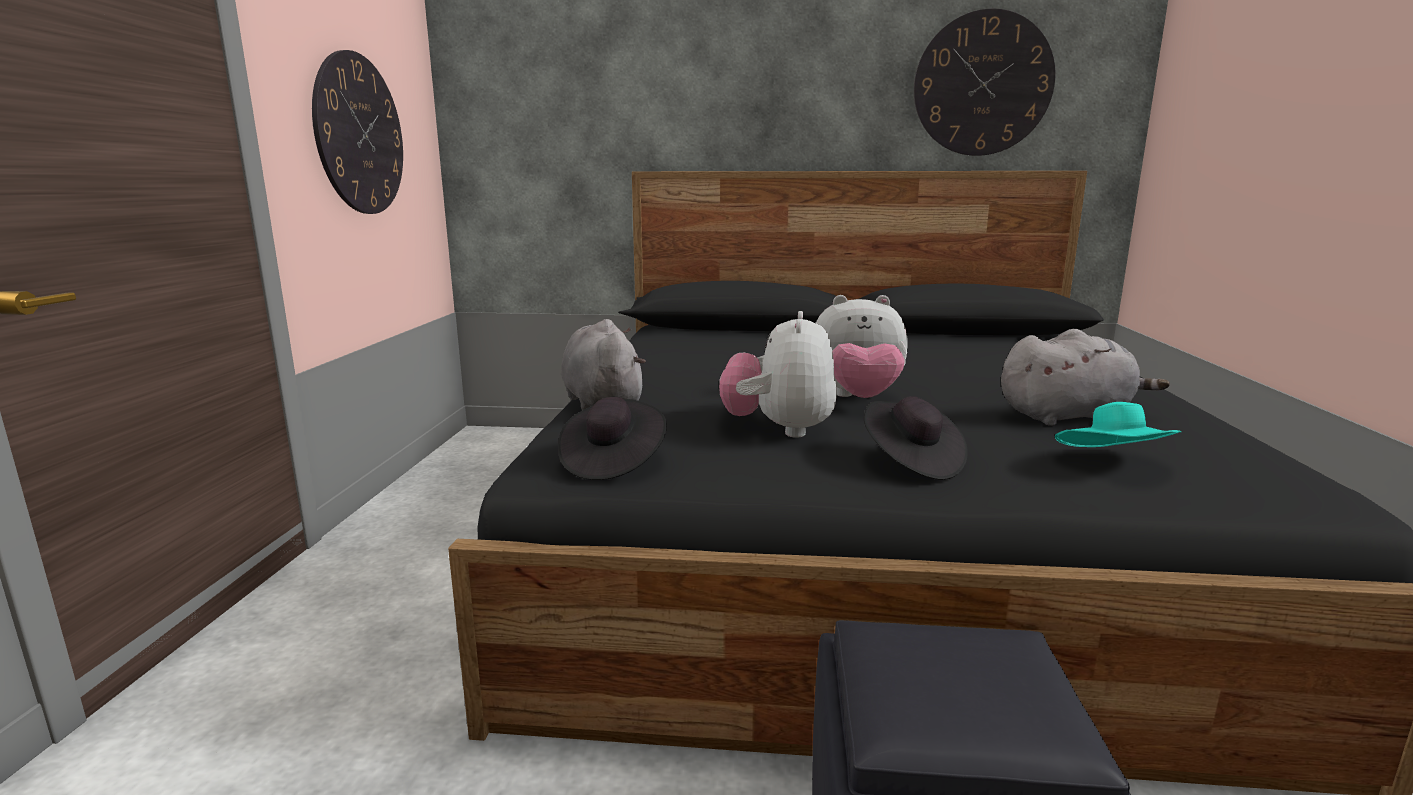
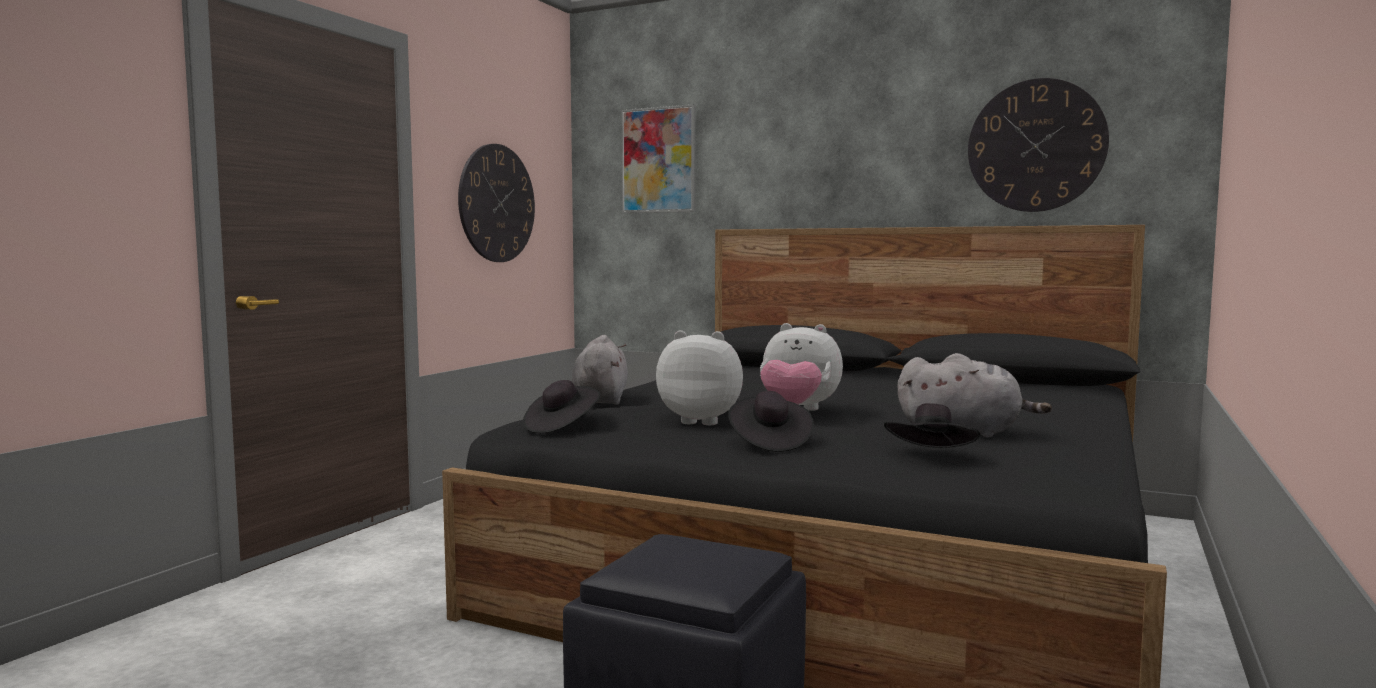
camera: 20 degrees right, 10 degrees down
plush toy [719,311,837,438] -> plush toy turned 75 degrees clockwise [656,330,743,425]
turquoise hat [1055,402,1181,447] -> black hat [884,403,980,448]
none -> picture [622,104,695,213]

